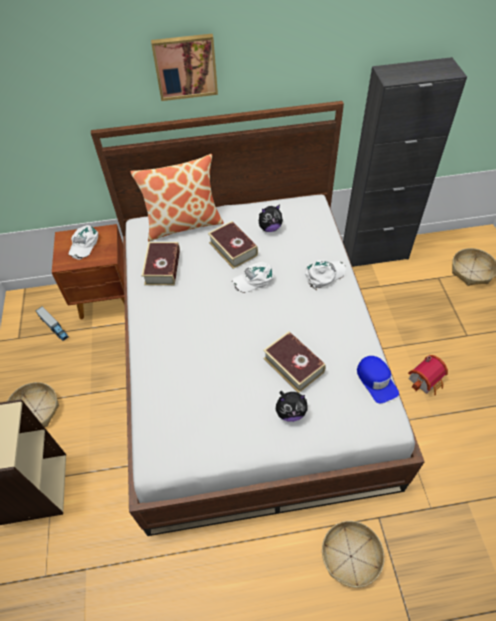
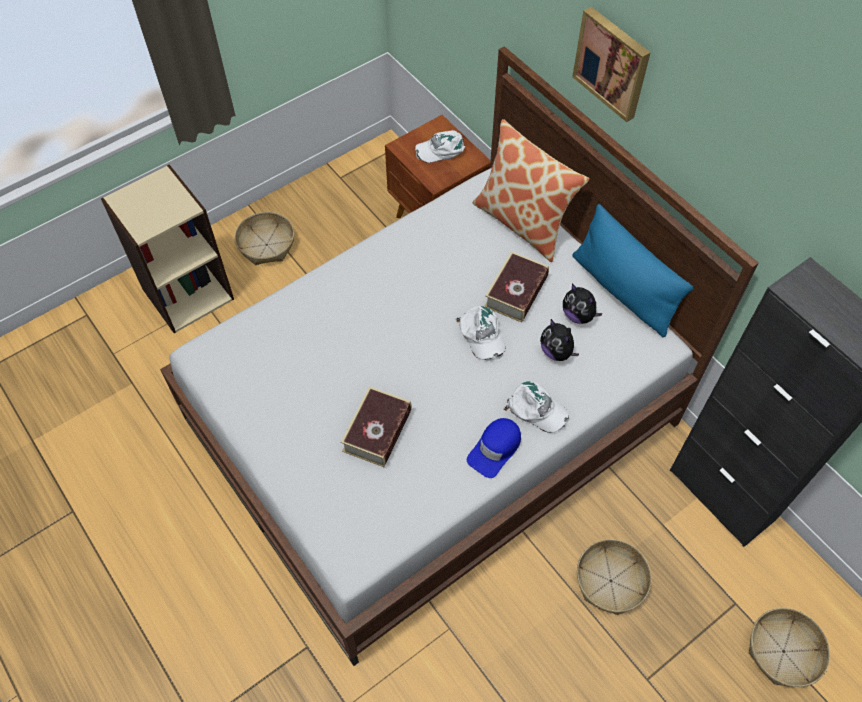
camera: 60 degrees right, 5 degrees up
toy truck [36,306,69,341] -> none
book [142,242,180,285] -> none
white cap [232,262,275,293] -> white cap turned 150 degrees counterclockwise [455,306,505,361]
plush toy [276,391,308,422] -> plush toy moved to [540,319,579,361]
basket [322,521,385,588] -> basket moved to [577,539,652,615]
blue cap [357,356,399,403] -> blue cap moved to [467,418,521,478]
toy house [408,355,448,395] -> none
none -> blue pillow [572,204,694,337]

